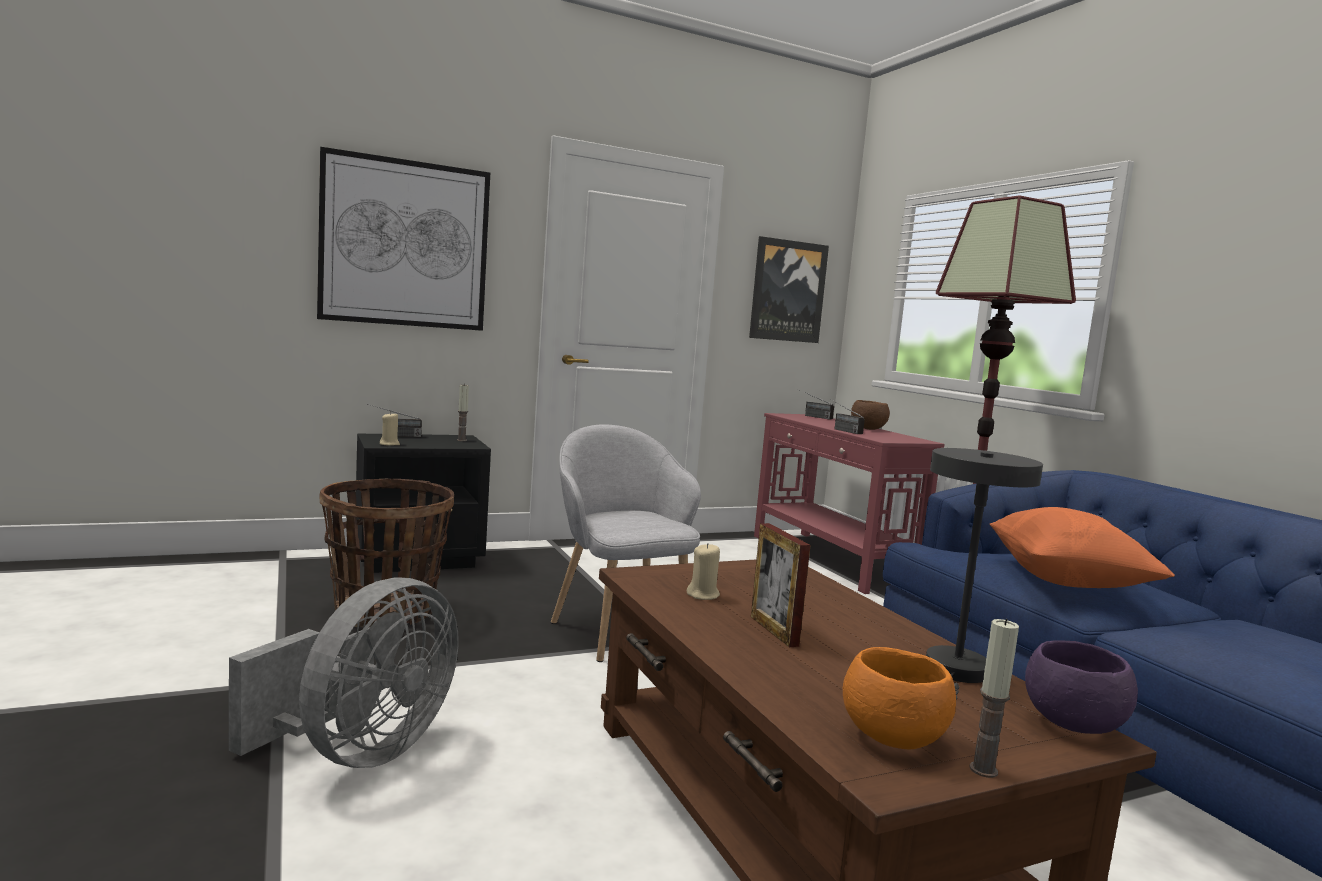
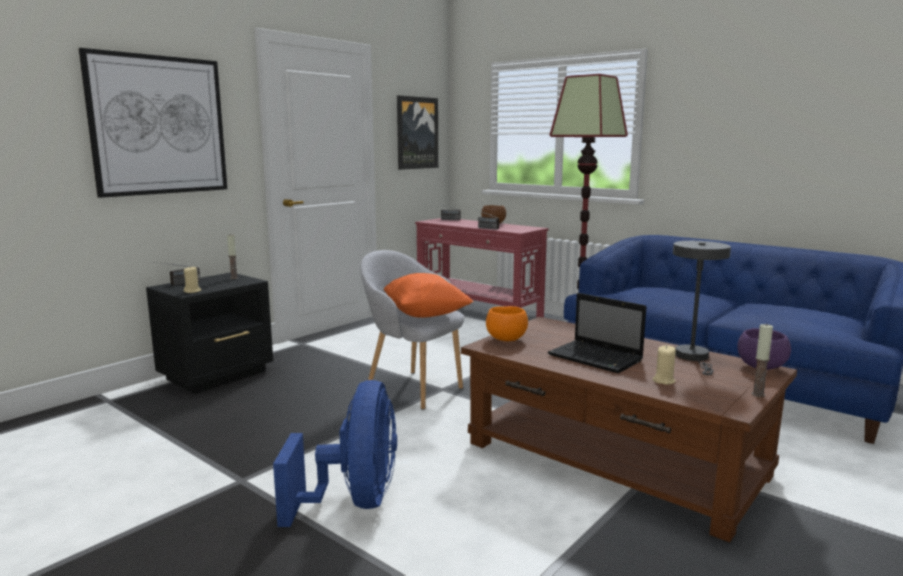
camera: 25 degrees left, 5 degrees up
grey fan [229,578,459,768] -> blue fan [273,380,397,527]
basket [319,479,454,627] -> none
beige candle [687,543,720,600] -> beige candle moved to [653,345,676,385]
picture frame [751,523,810,647] -> laptop [548,293,647,373]
orange bowl [843,647,956,749] -> orange bowl moved to [486,306,528,341]
orange pillow [989,507,1175,588] -> orange pillow moved to [384,273,474,318]

